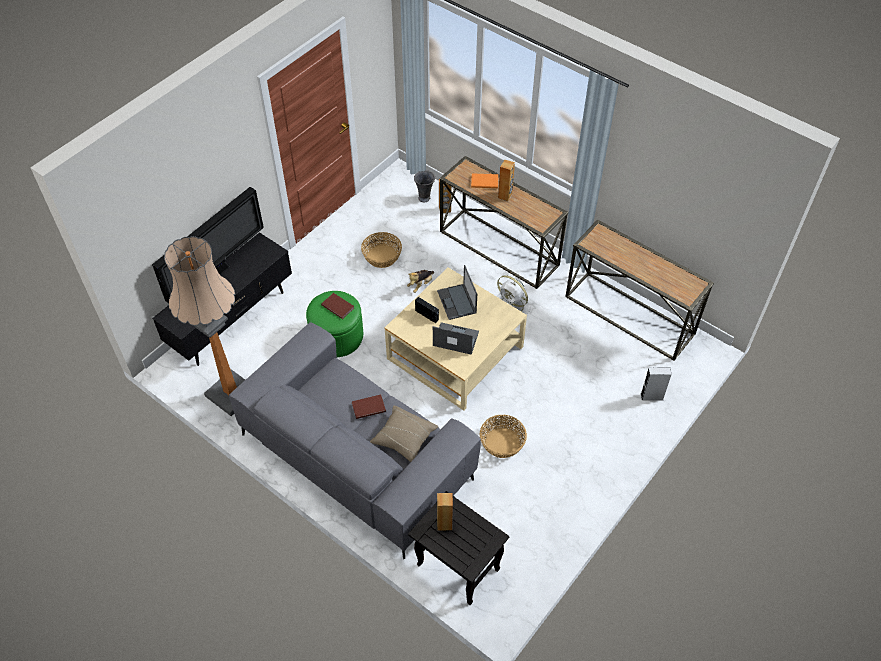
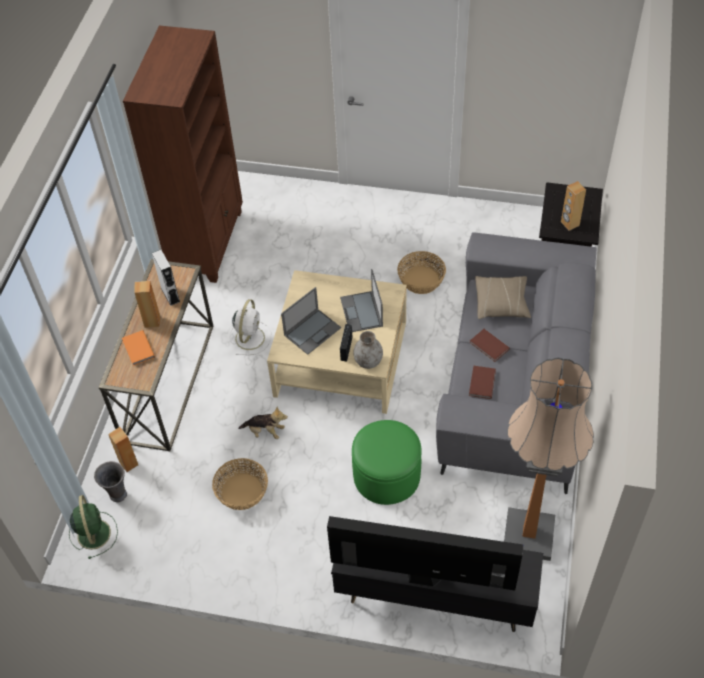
camera: 115 degrees left, 0 degrees up
brown book [321,293,354,319] -> brown book moved to [469,366,496,399]
console table [565,220,714,361] -> brown bookcase [123,25,243,283]
grey speaker [641,368,672,400] -> grey speaker moved to [152,250,180,306]
none -> green fan [69,495,118,559]
none -> grey vase [354,331,383,369]

